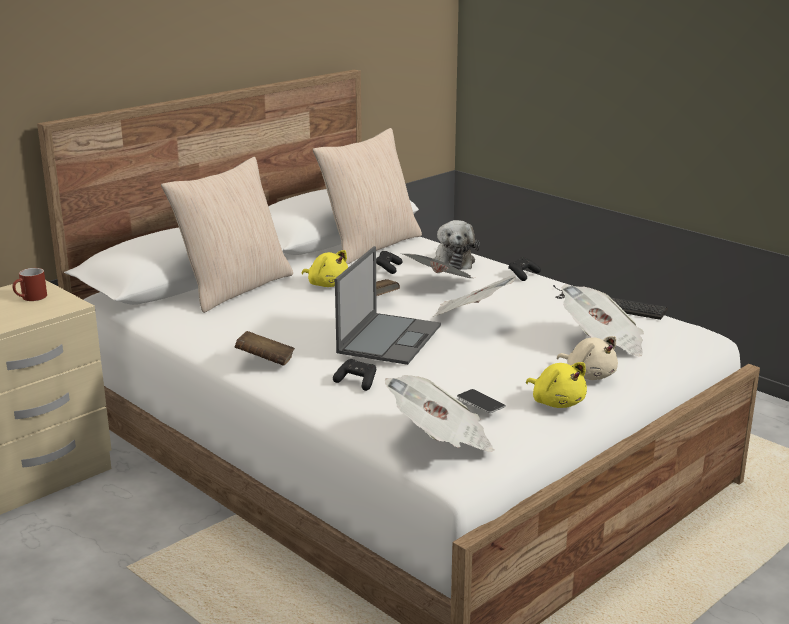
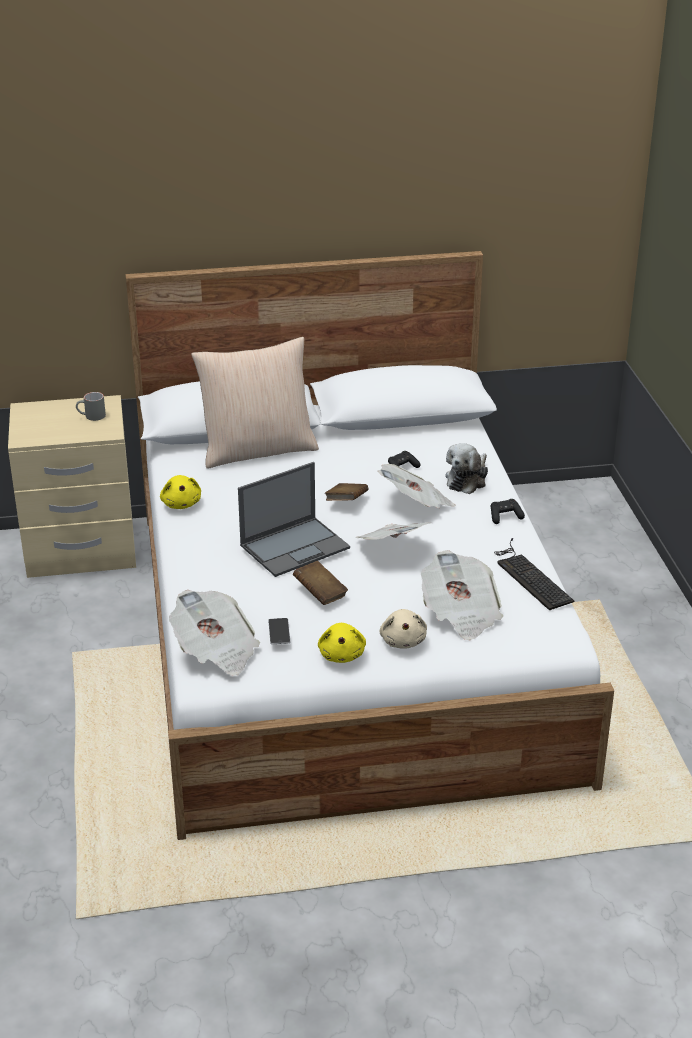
camera: 35 degrees right, 10 degrees up
red mug [12,268,47,301] -> grey mug [76,392,106,421]
brown book [235,331,295,366] -> brown book moved to [293,561,348,605]
yellow plush toy [301,250,348,287] -> yellow plush toy moved to [160,475,201,509]
beige pillow [313,128,422,265] -> none
black game controller [333,359,376,391] -> none

